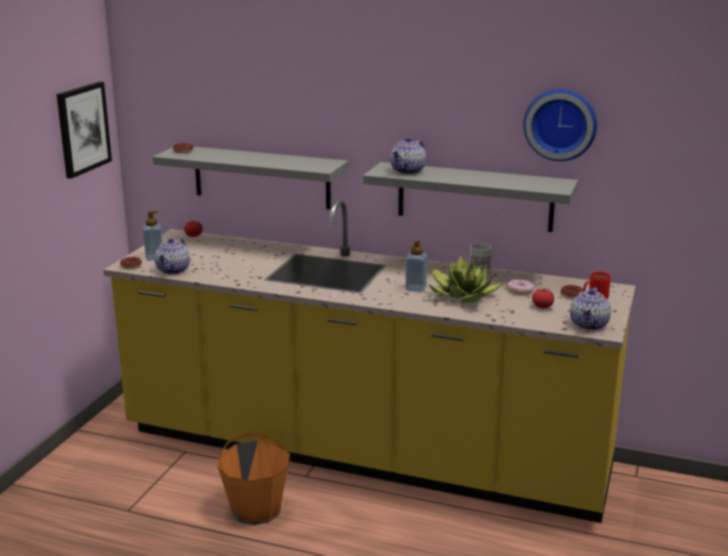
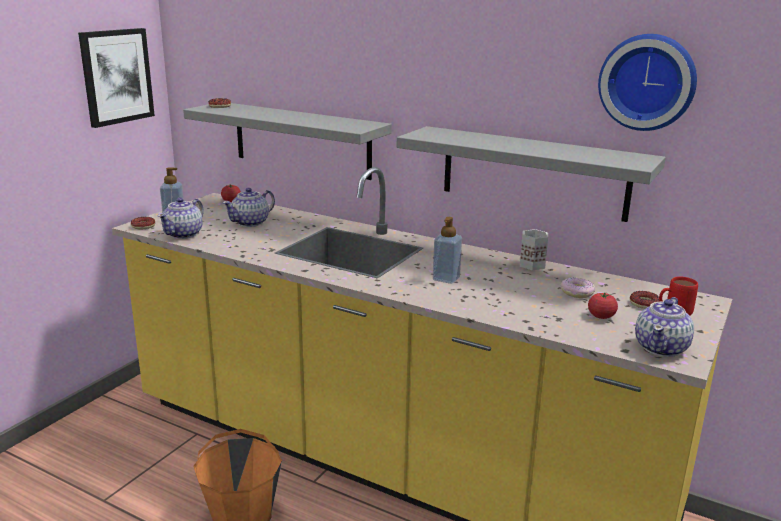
camera: 10 degrees right, 0 degrees up
teapot [390,137,426,175] -> teapot moved to [222,188,275,227]
potted plant [429,256,503,303] -> none

